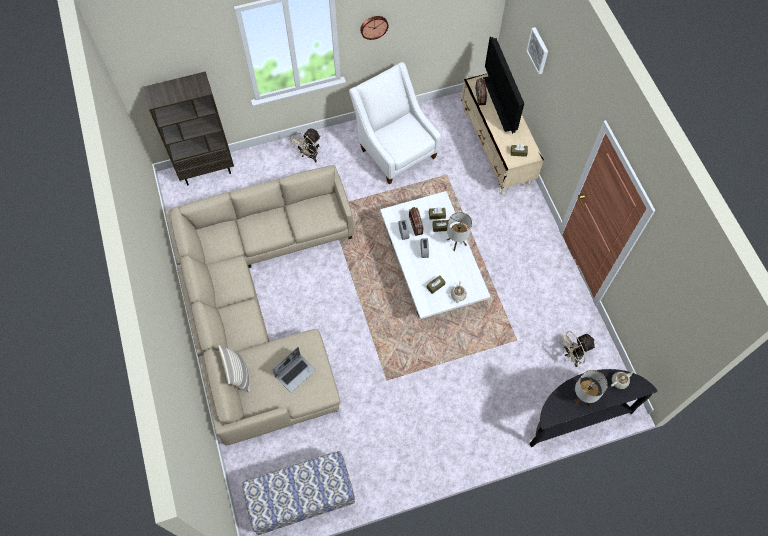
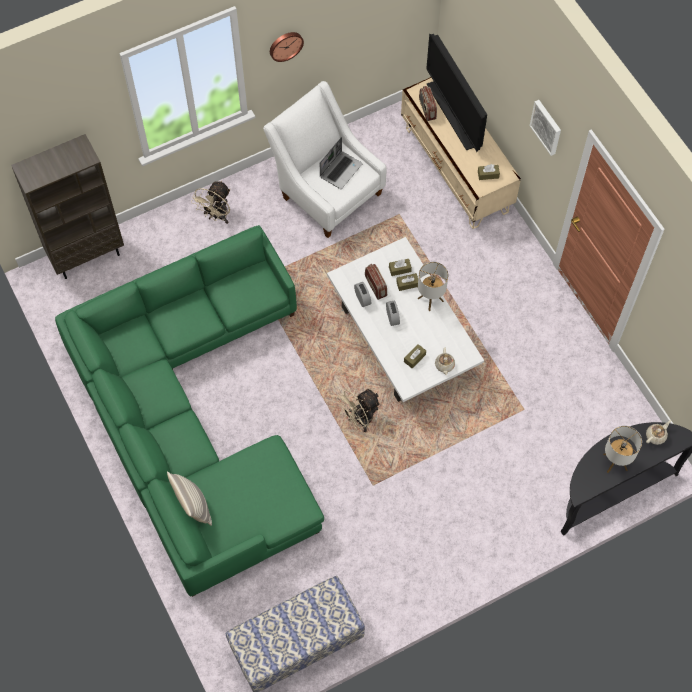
camera: 10 degrees left, 0 degrees up
beige sofa [165,165,354,445] -> green sofa [55,225,324,597]
laptop [273,347,316,393] -> laptop moved to [320,137,363,189]
picture [526,27,548,74] -> picture moved to [530,100,561,156]
beige fan [560,331,596,367] -> beige fan moved to [336,389,381,432]

